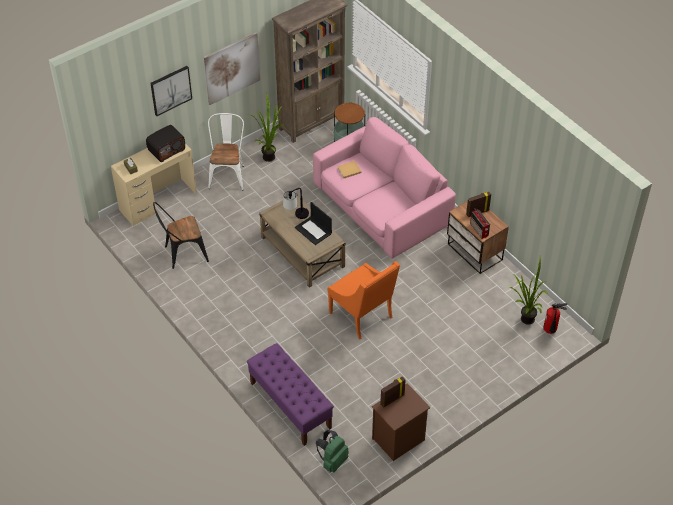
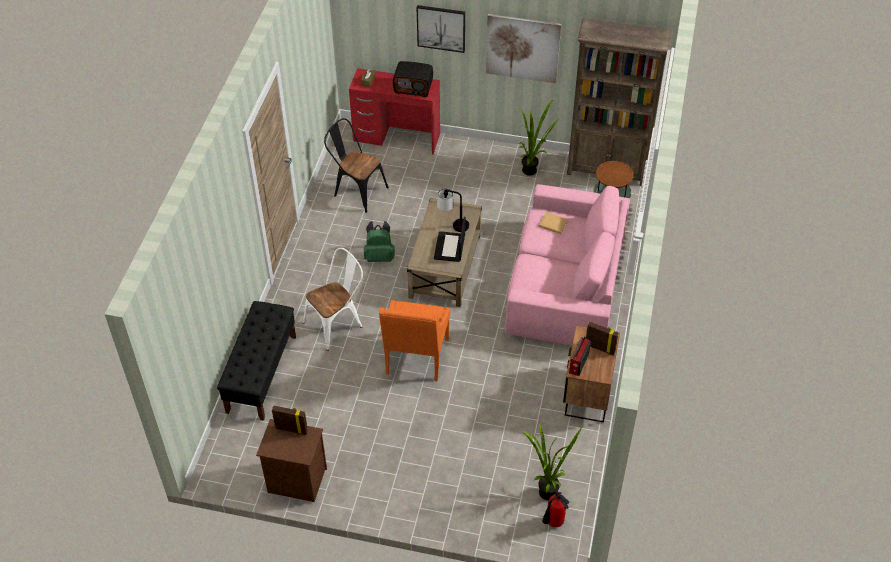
camera: 50 degrees right, 0 degrees up
beige desk [111,143,197,226] -> red desk [349,68,440,155]
white chair [208,113,244,191] -> white chair moved to [303,248,363,351]
purple bench [247,343,334,446] -> black bench [217,301,296,421]
green backpack [316,430,349,472] -> green backpack moved to [364,221,395,262]

